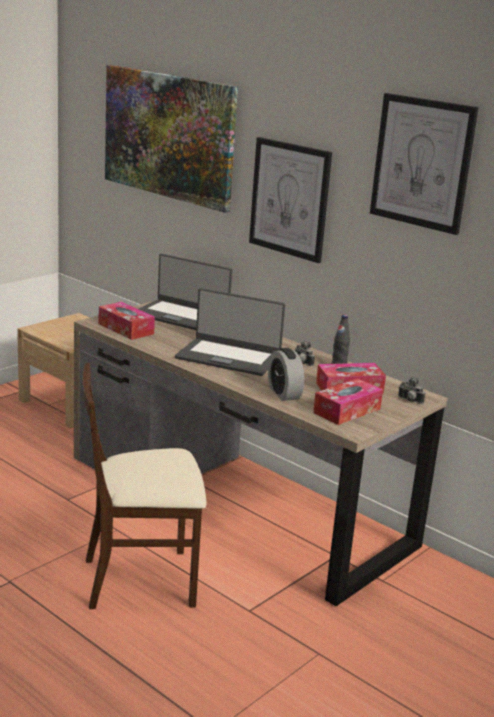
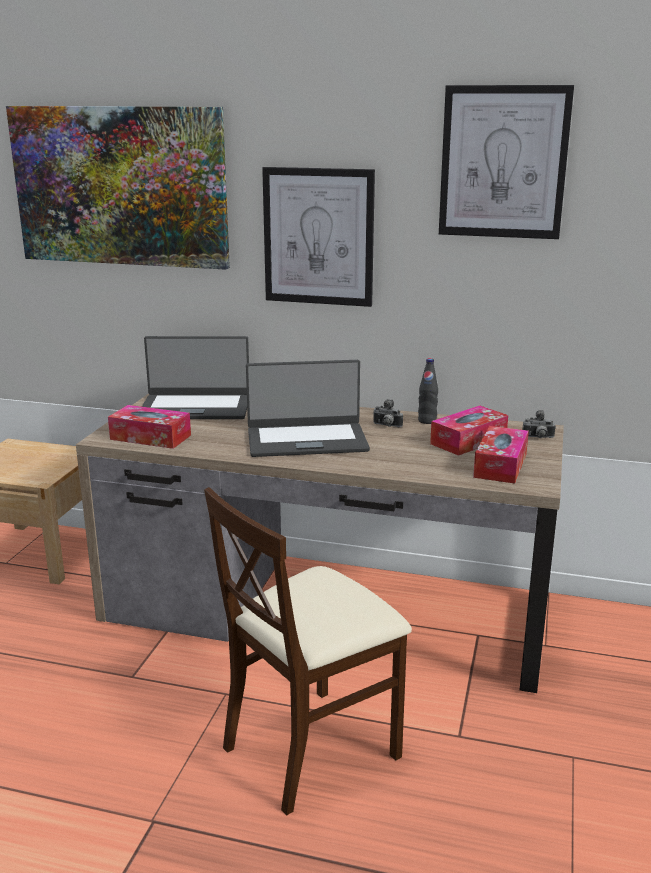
camera: 25 degrees left, 0 degrees up
alarm clock [268,348,304,401] -> none

